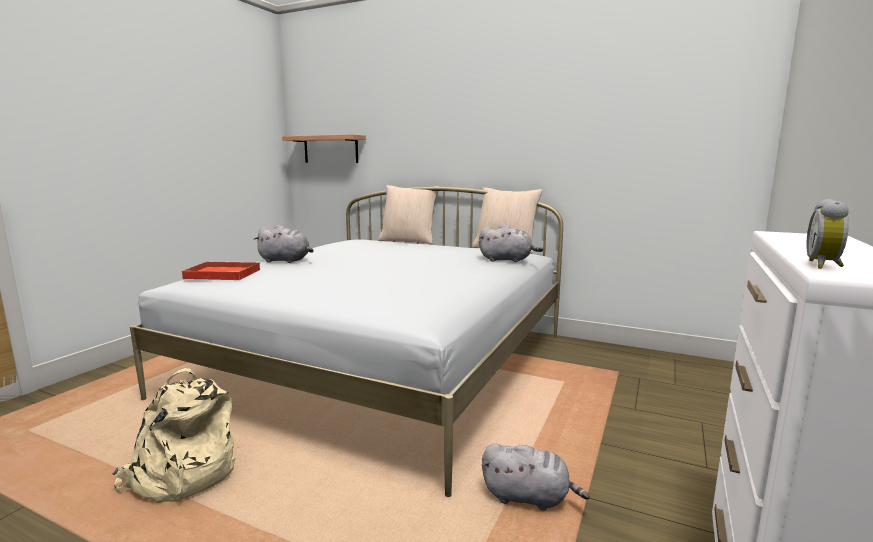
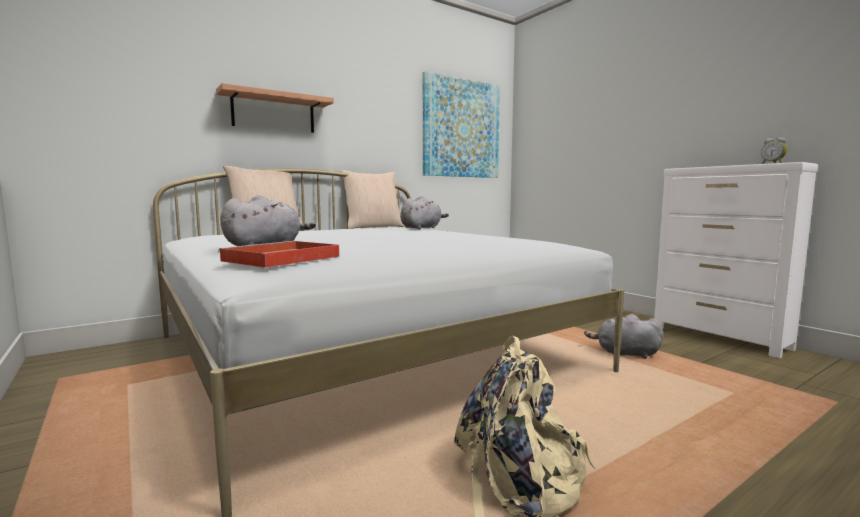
camera: 60 degrees left, 5 degrees down
shelf [282,134,366,163] -> shelf moved to [216,83,334,133]
grey plush toy [482,443,590,511] -> grey plush toy turned 120 degrees counterclockwise [584,314,664,359]
none -> picture [423,71,500,178]

